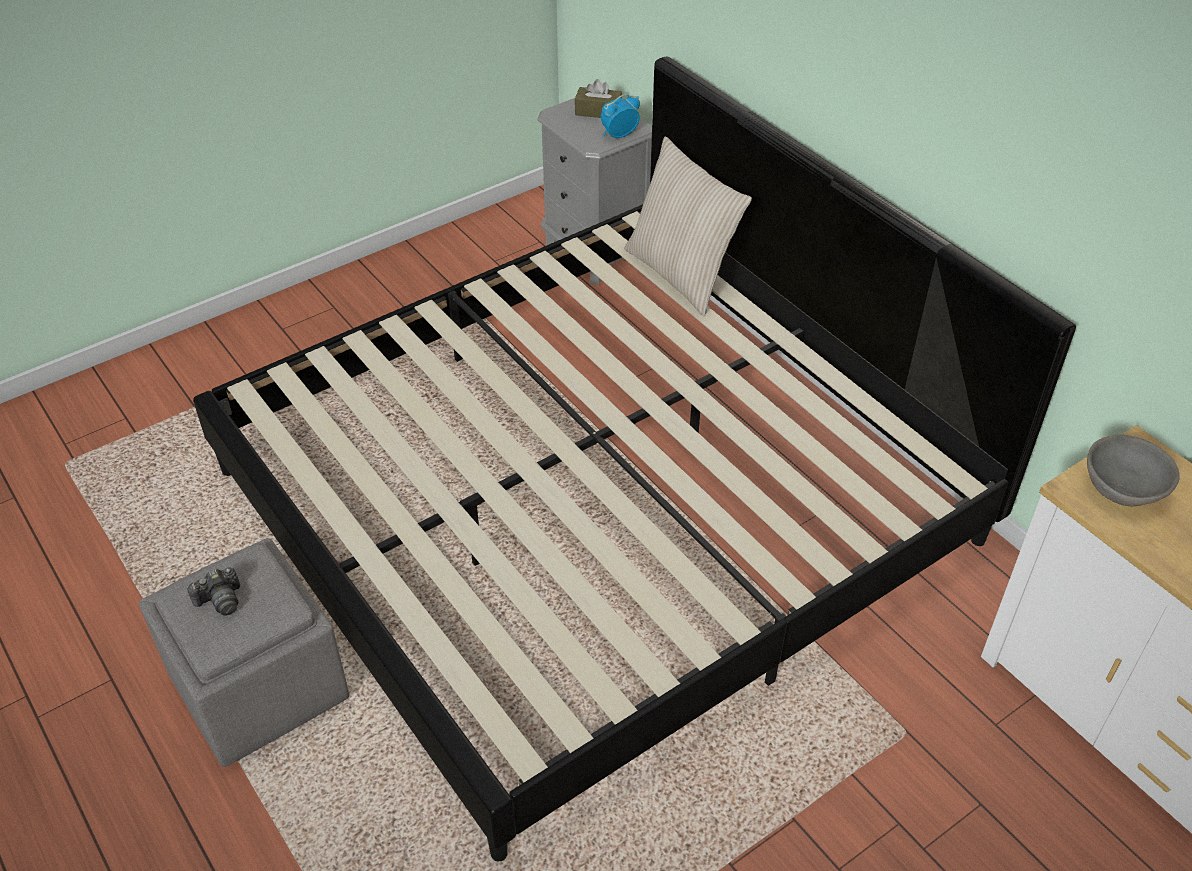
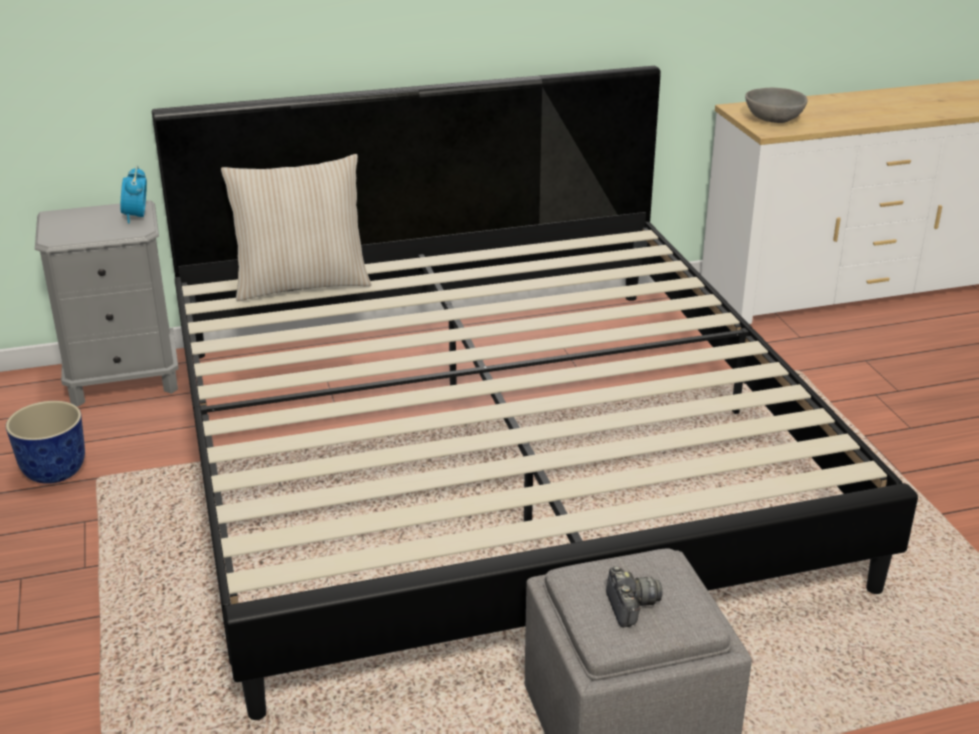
camera: 70 degrees left, 15 degrees down
brown tissue box [575,79,622,118] -> none
none -> planter [6,401,85,484]

